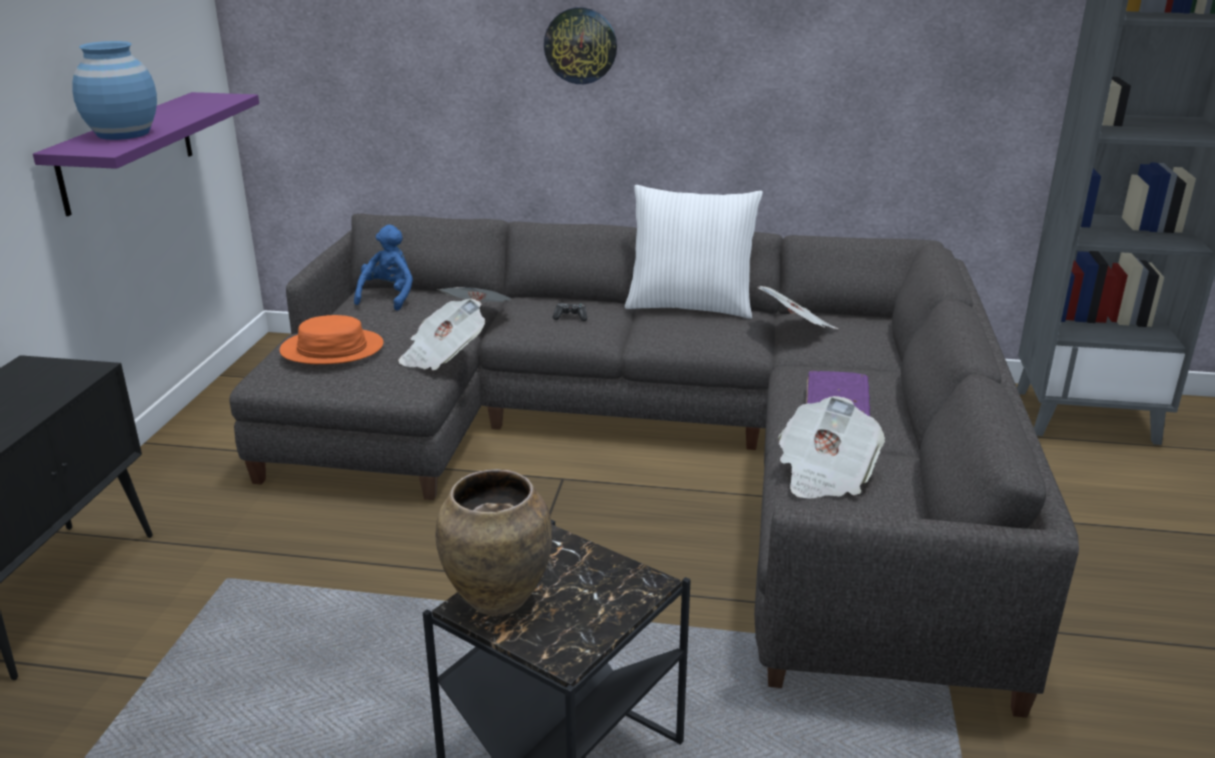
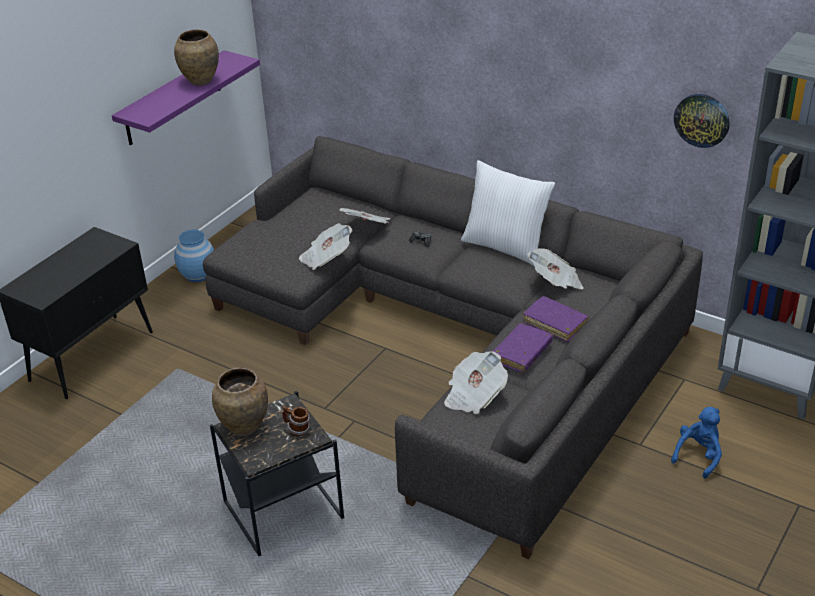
camera: 25 degrees right, 10 degrees up
blue vase [72,41,157,140] -> blue vase moved to [174,230,214,282]
orange hat [280,315,384,364] -> none
blue plush toy [354,225,413,310] -> blue plush toy moved to [671,407,722,478]
wall clock [544,7,617,84] -> wall clock moved to [674,94,730,148]
none -> brown vase [174,29,219,86]
none -> mug [282,406,310,436]
none -> purple book [523,296,589,342]

